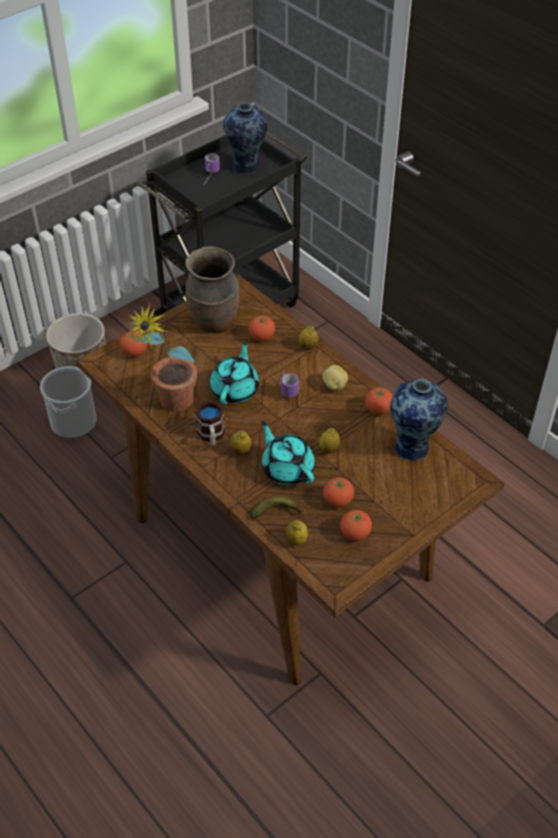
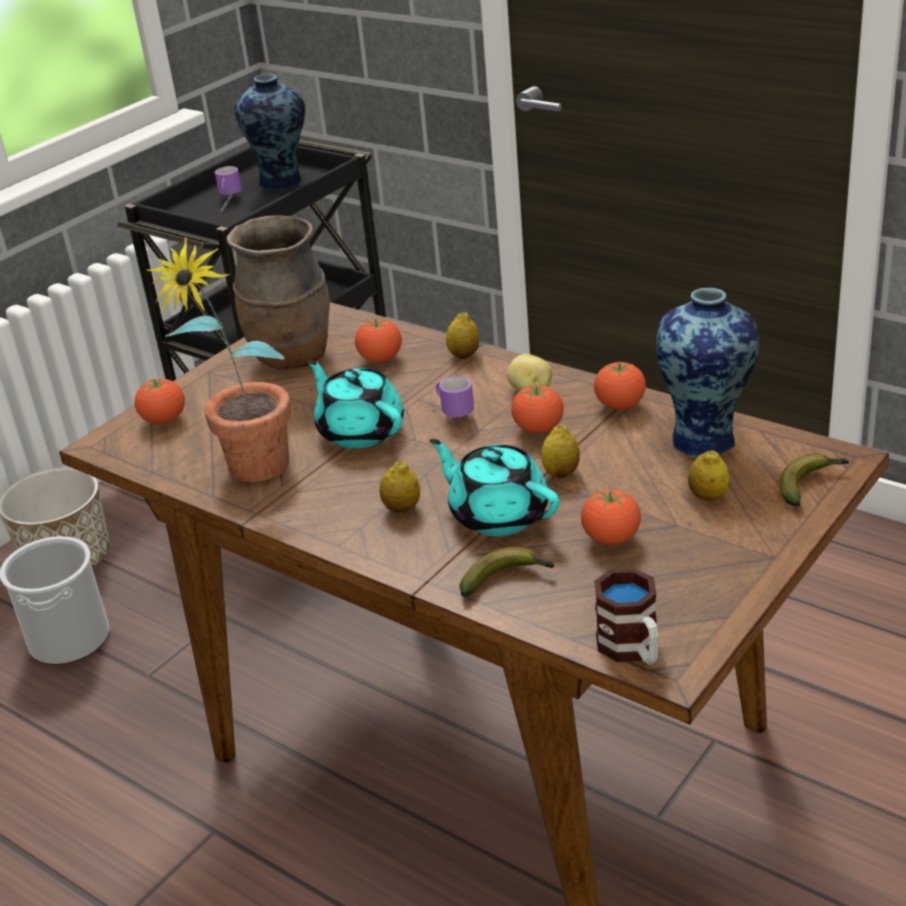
camera: 10 degrees left, 15 degrees down
mug [195,400,225,446] -> mug moved to [594,568,659,665]
turquoise teapot [210,341,259,405] -> turquoise teapot turned 45 degrees counterclockwise [307,360,404,448]
lemon [286,520,308,545] -> lemon moved to [688,450,729,501]
tomato [340,510,372,541] -> tomato moved to [511,384,564,433]
none -> banana [779,453,849,506]

